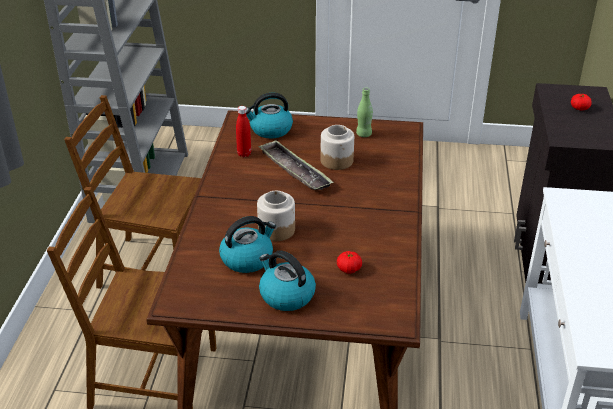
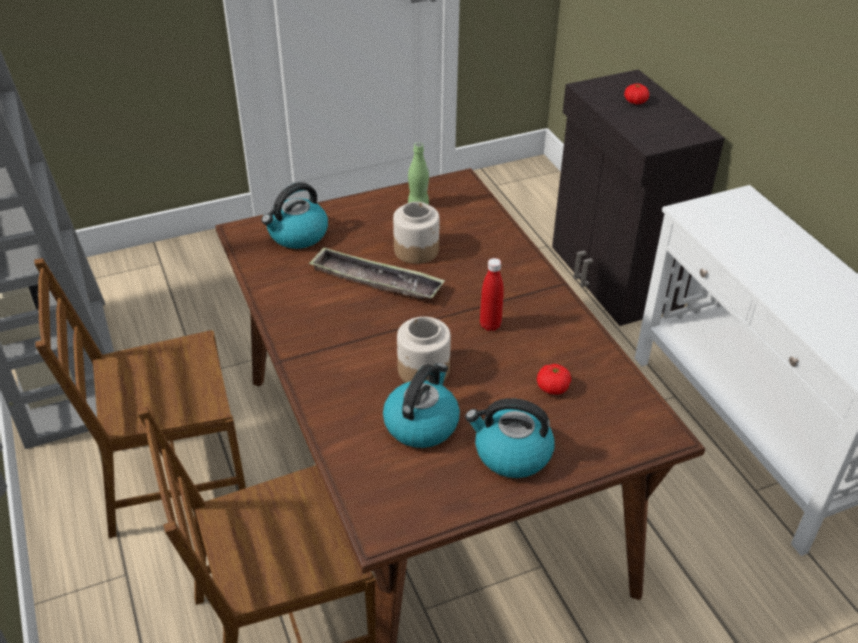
camera: 30 degrees left, 5 degrees up
red bottle [236,106,251,157] -> red bottle moved to [480,258,504,331]

